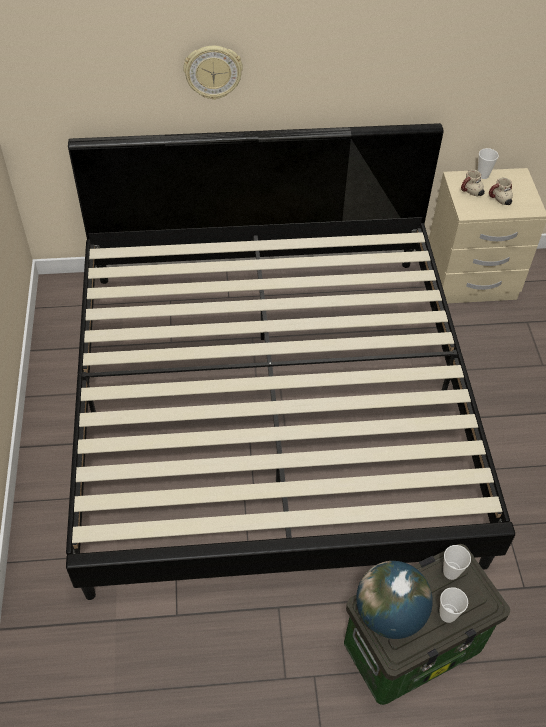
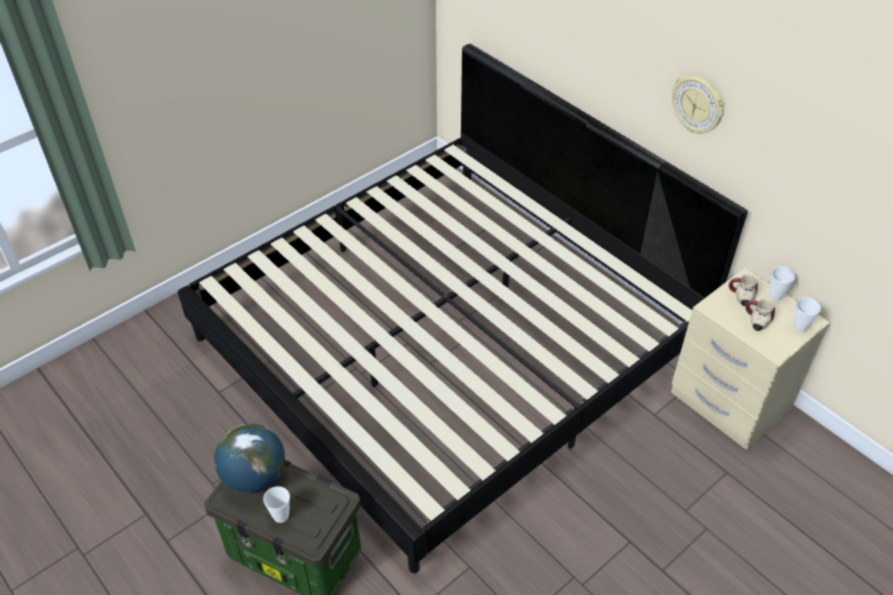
camera: 55 degrees right, 5 degrees down
wall clock [183,46,243,100] -> wall clock moved to [672,75,724,134]
cup [443,545,471,580] -> cup moved to [793,298,821,332]

